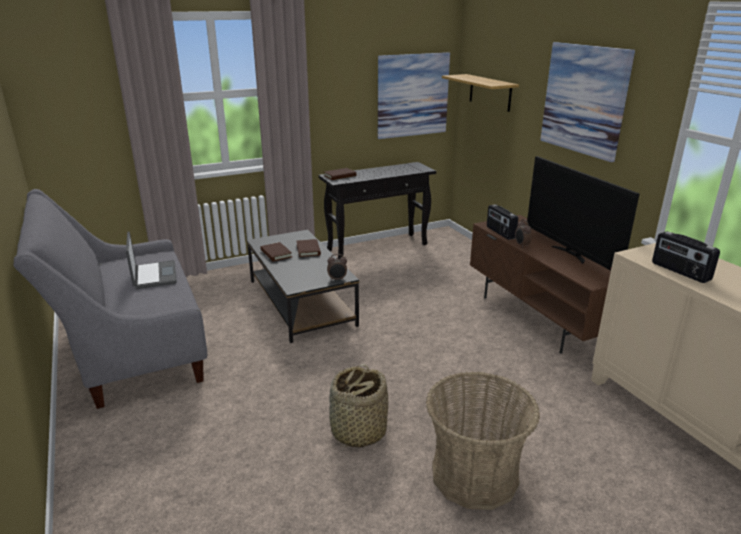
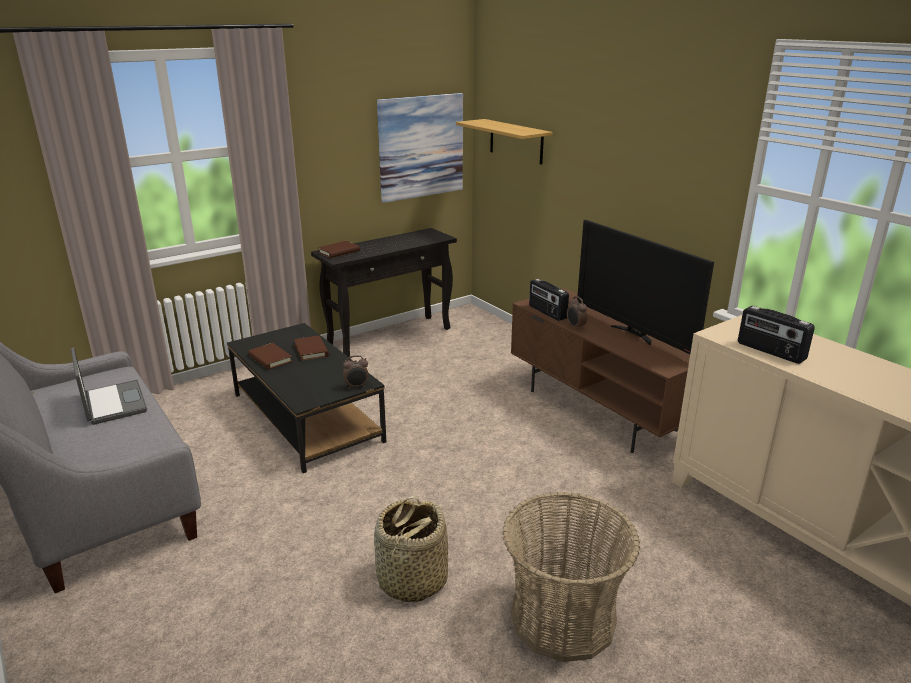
camera: 10 degrees left, 0 degrees up
picture [540,42,635,162] -> none

